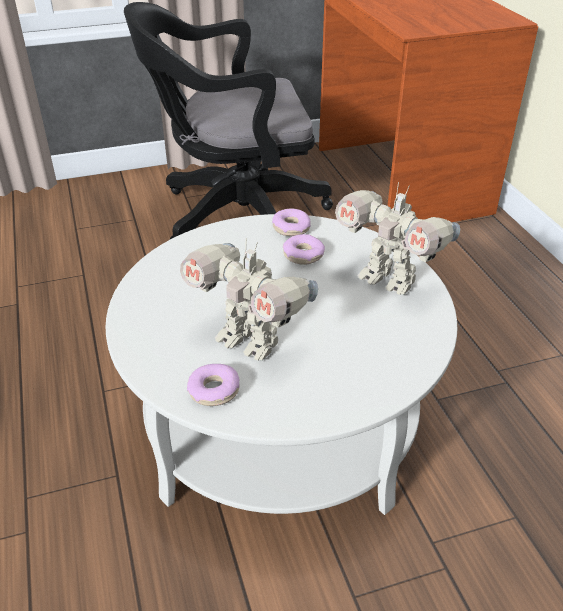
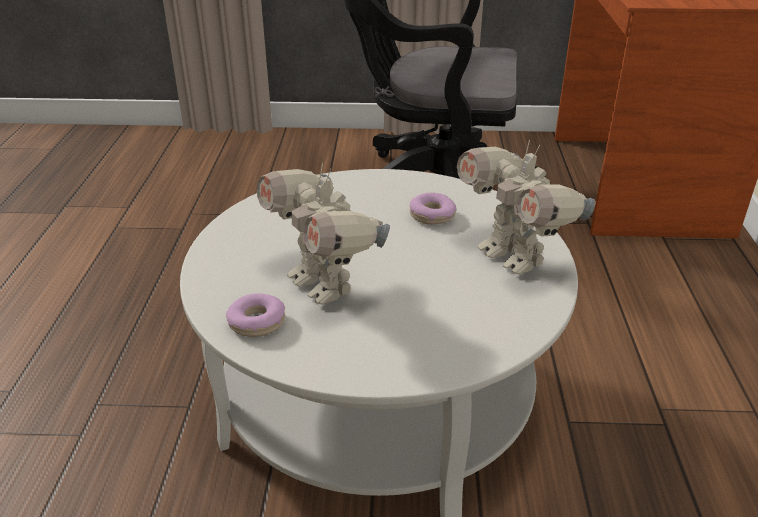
camera: 20 degrees right, 5 degrees down
donut [272,208,311,236] -> none

